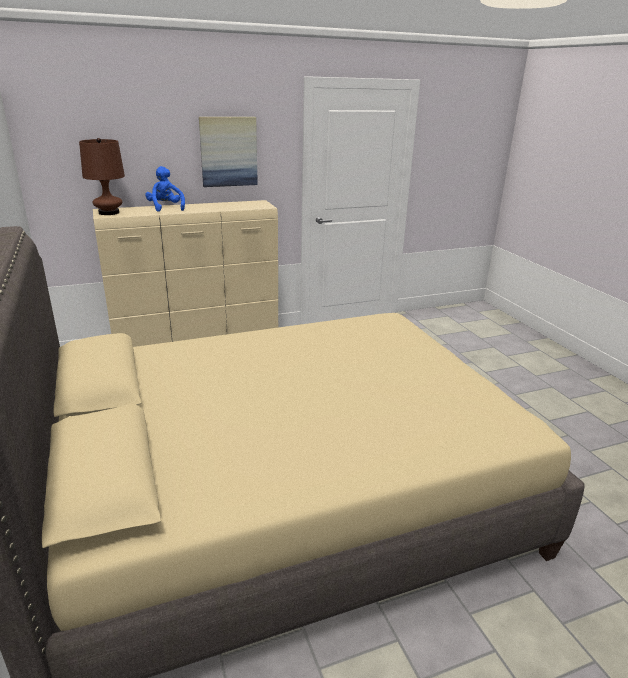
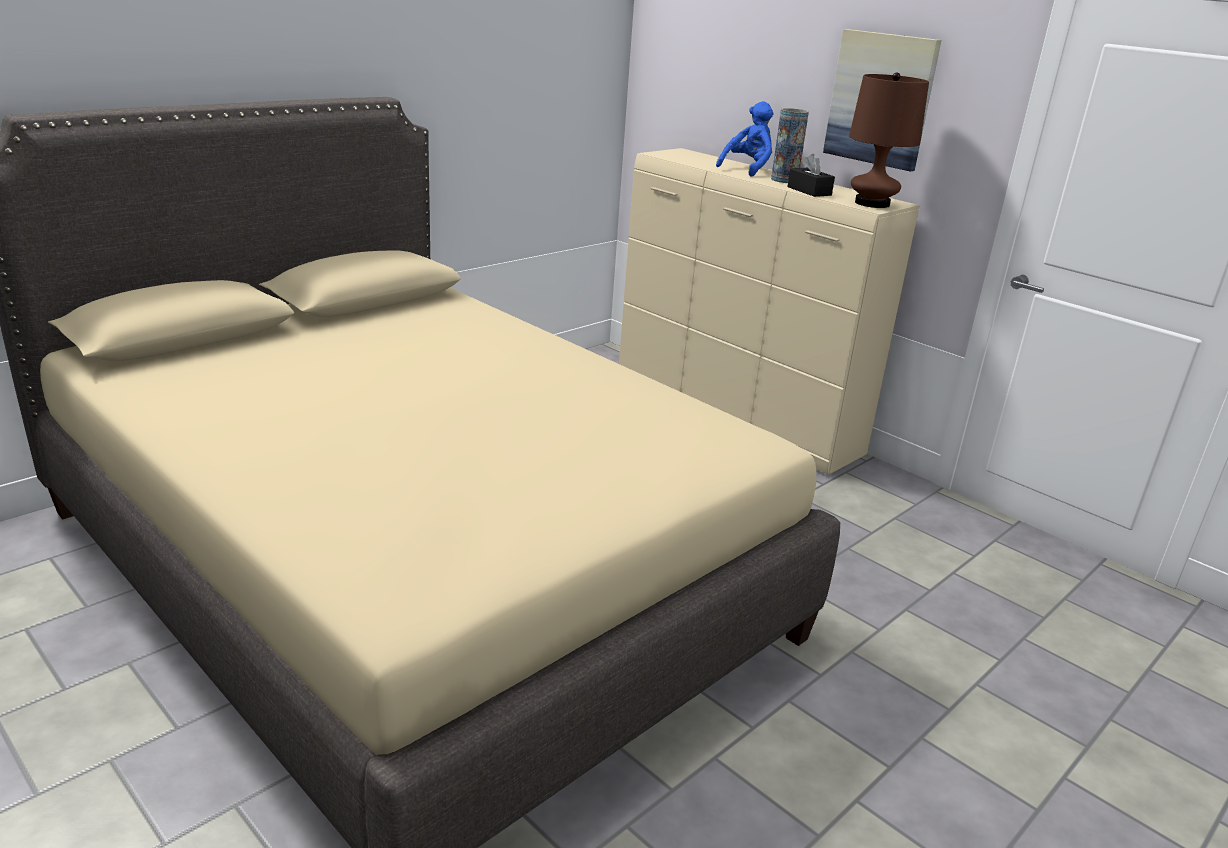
camera: 65 degrees right, 0 degrees up
brown table lamp [79,138,125,215] -> brown table lamp moved to [849,72,929,208]
none -> vase [771,108,809,183]
none -> black tissue box [787,154,835,197]

